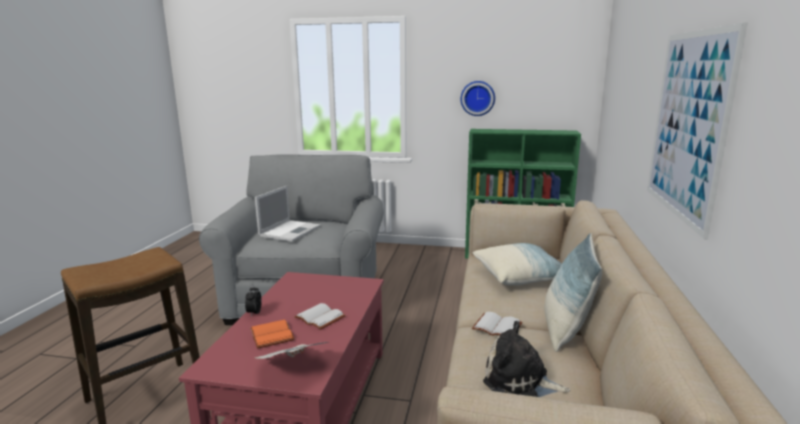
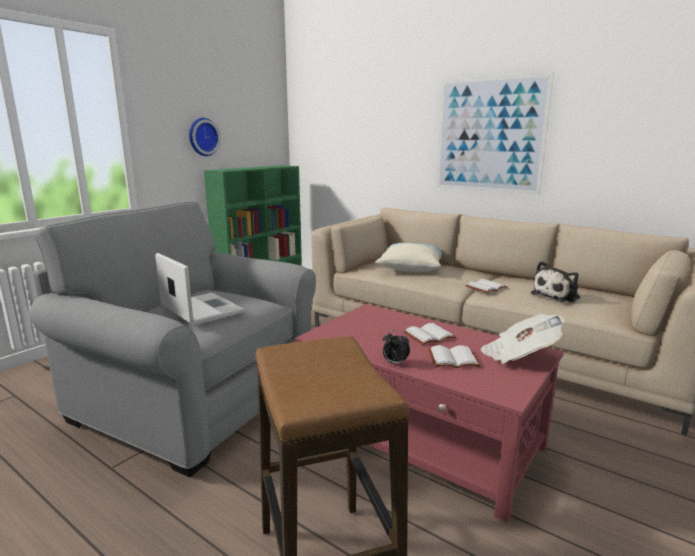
camera: 65 degrees left, 0 degrees up
orange book [250,319,295,349] -> white book [428,345,481,368]
pillow [544,233,602,352] -> none

